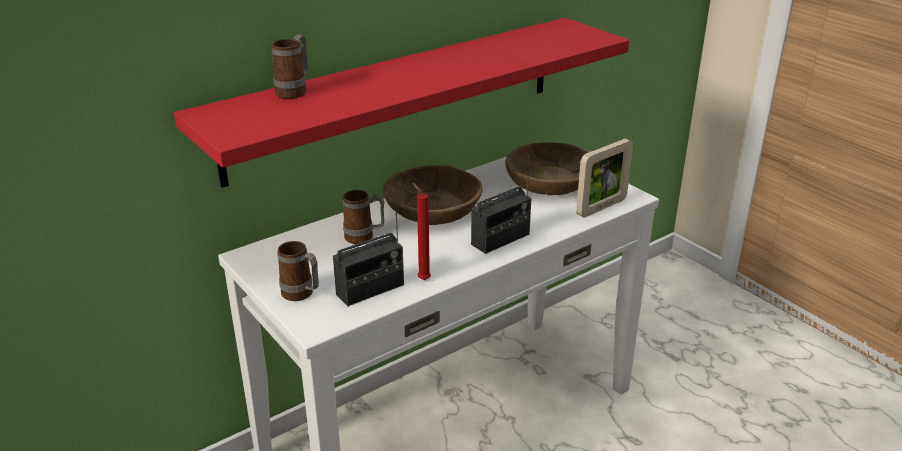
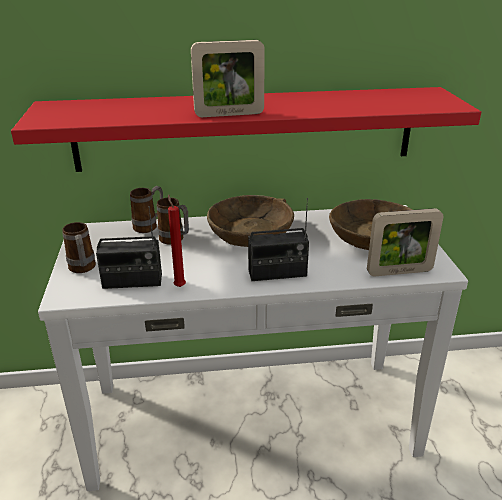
camera: 30 degrees right, 0 degrees up
mug [272,34,308,99] -> mug moved to [130,186,163,233]
none -> picture frame [191,40,265,117]

